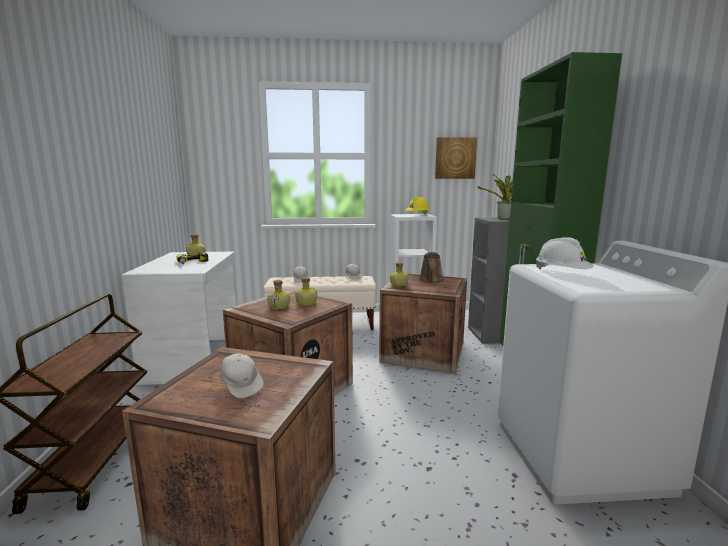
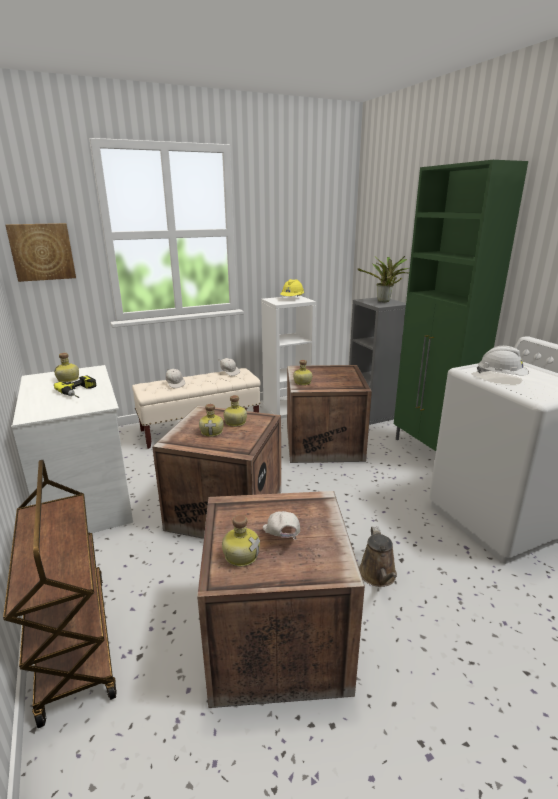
camera: 20 degrees left, 10 degrees up
white cap [221,353,264,398] -> white cap turned 135 degrees counterclockwise [263,511,300,540]
brown watering can [419,252,444,283] -> brown watering can moved to [359,526,397,587]
picture [435,137,477,179] -> picture moved to [6,223,76,282]
none -> bottle [222,515,260,567]

